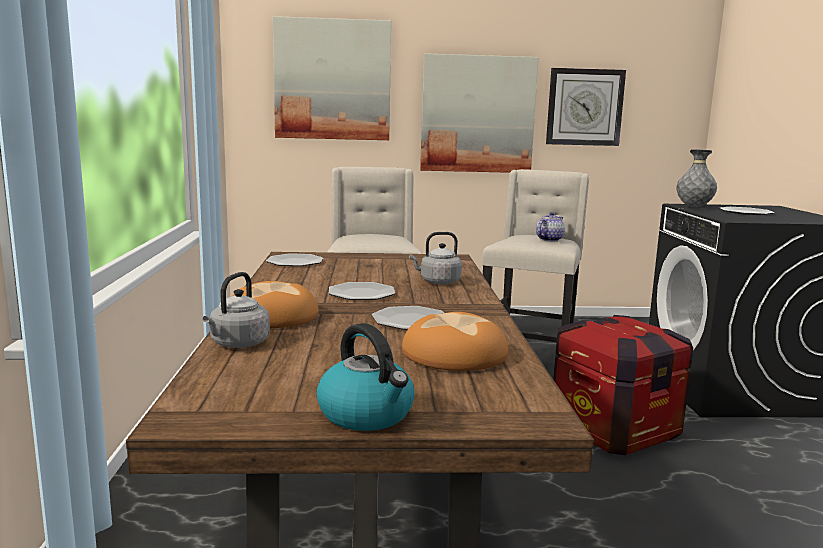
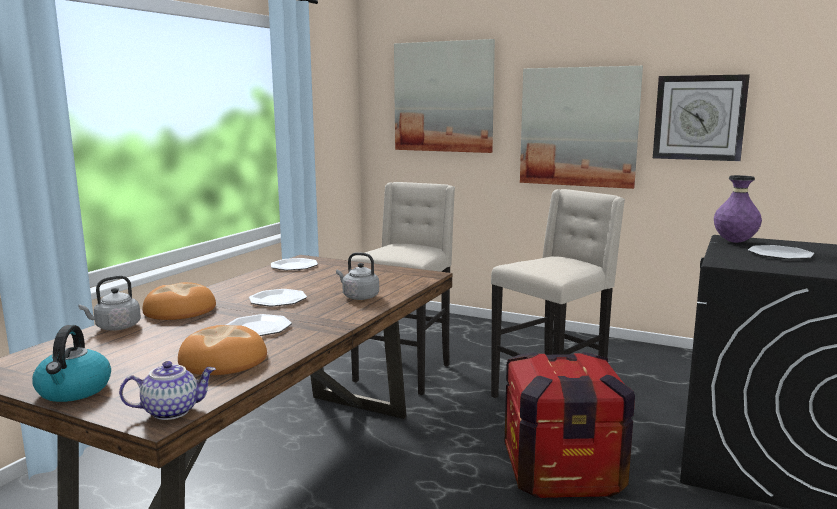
camera: 30 degrees right, 0 degrees up
teapot [536,212,565,241] -> teapot moved to [119,361,216,420]
grey vase [677,149,717,207] -> purple vase [714,175,762,243]

